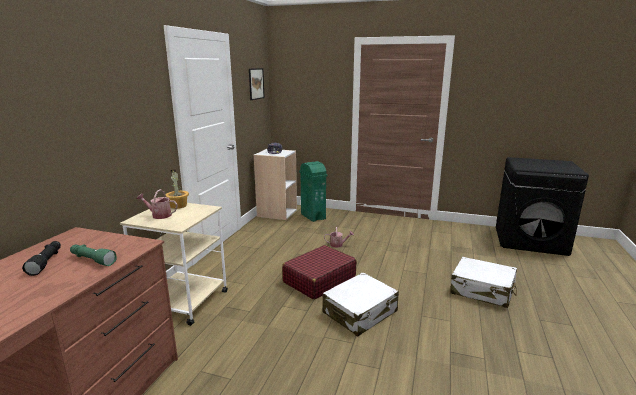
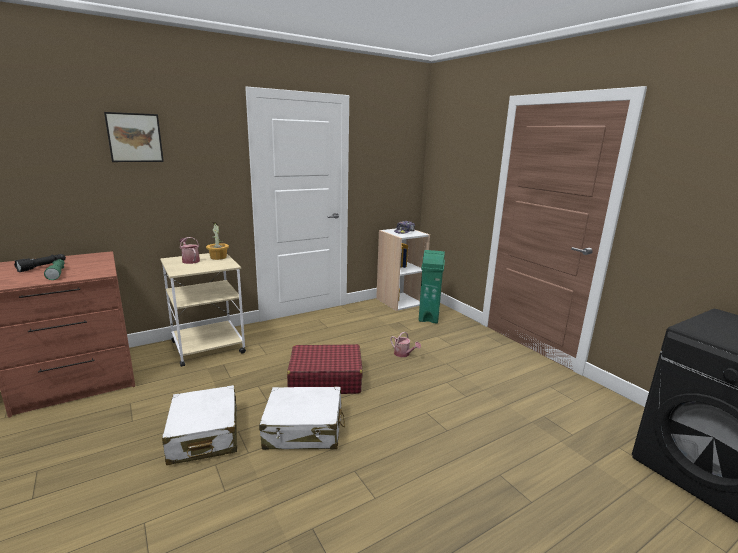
camera: 40 degrees right, 0 degrees up
picture [249,68,265,100] -> picture moved to [104,112,164,162]
white suitcase [450,257,517,308] -> white suitcase moved to [162,385,237,465]

